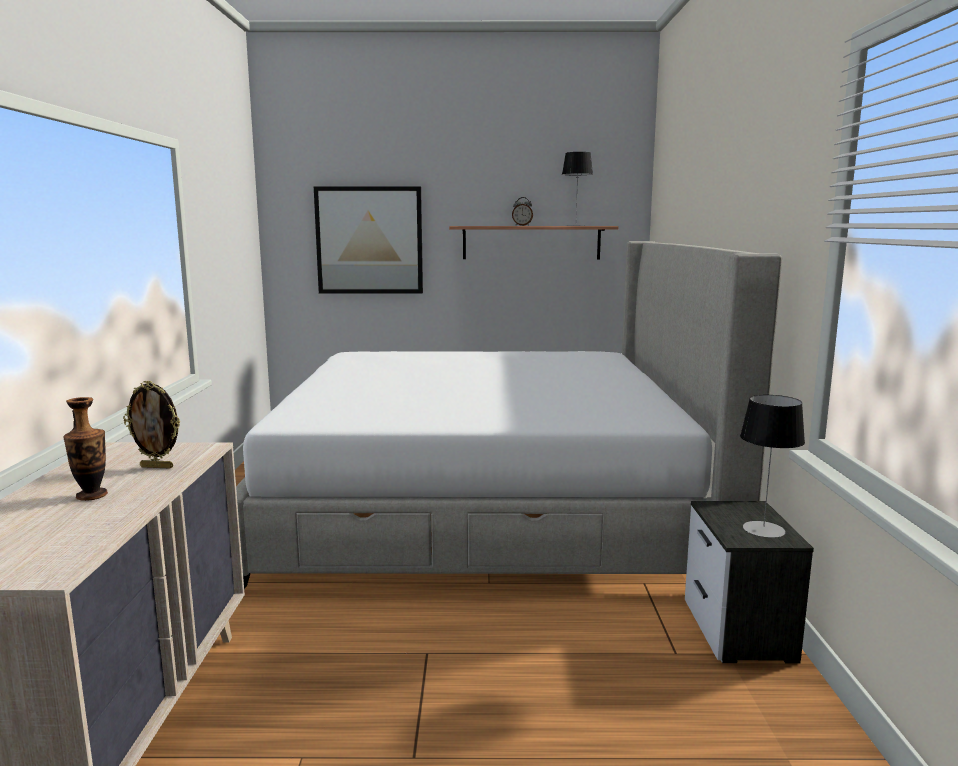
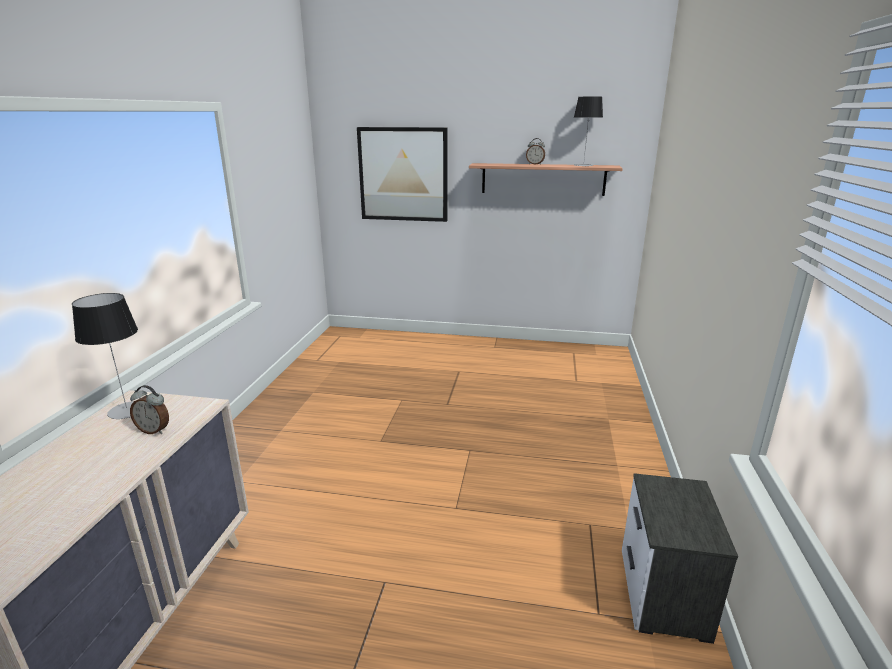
camera: 10 degrees right, 10 degrees up
vase [63,397,108,501] -> none
picture frame [123,381,180,469] -> alarm clock [130,385,169,434]
bed [236,241,782,589] -> none
table lamp [740,395,805,538] -> table lamp moved to [72,293,138,419]

